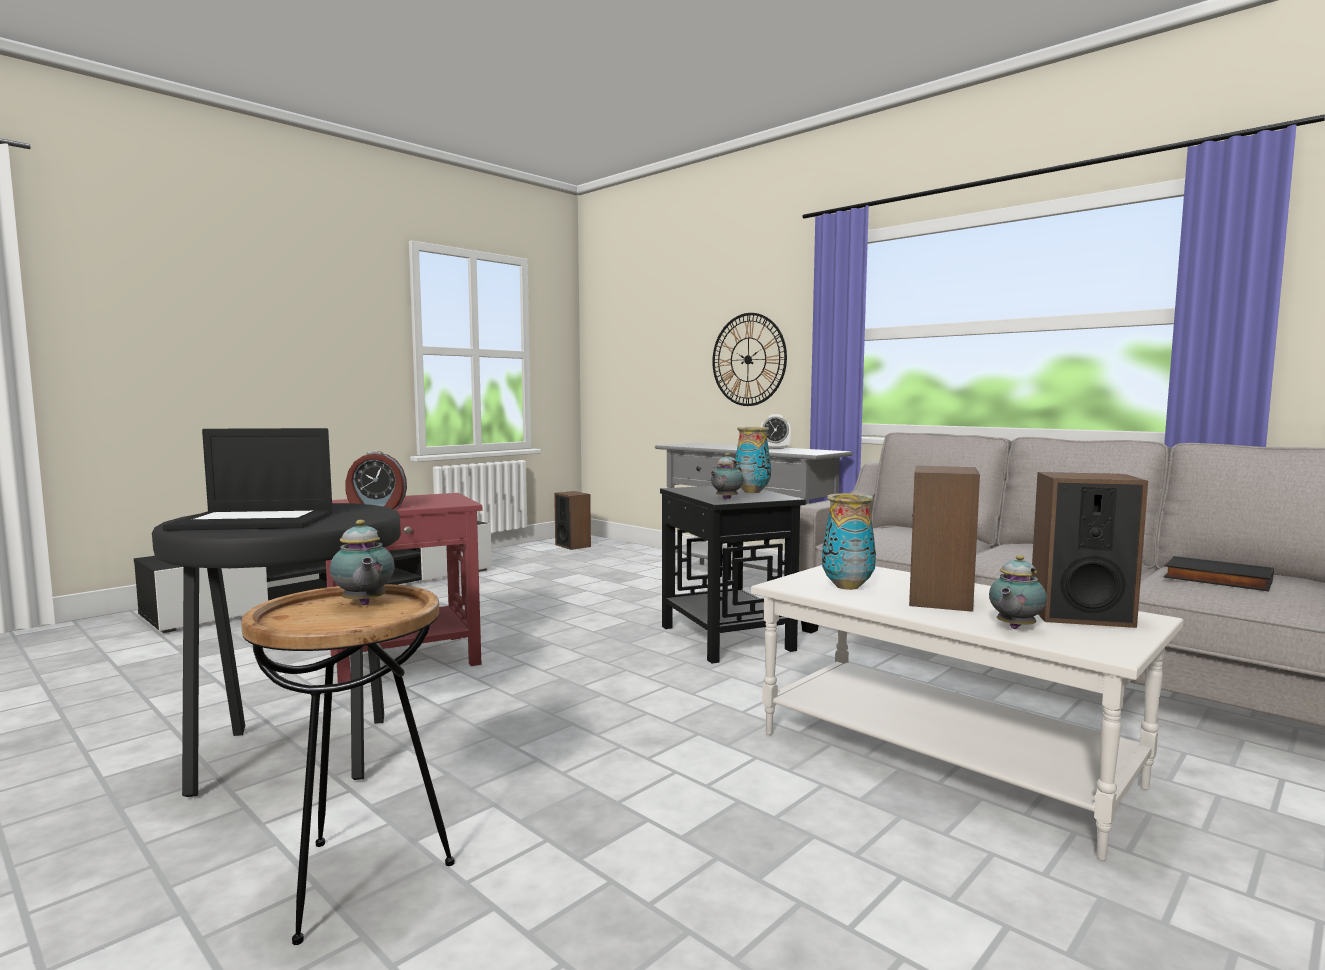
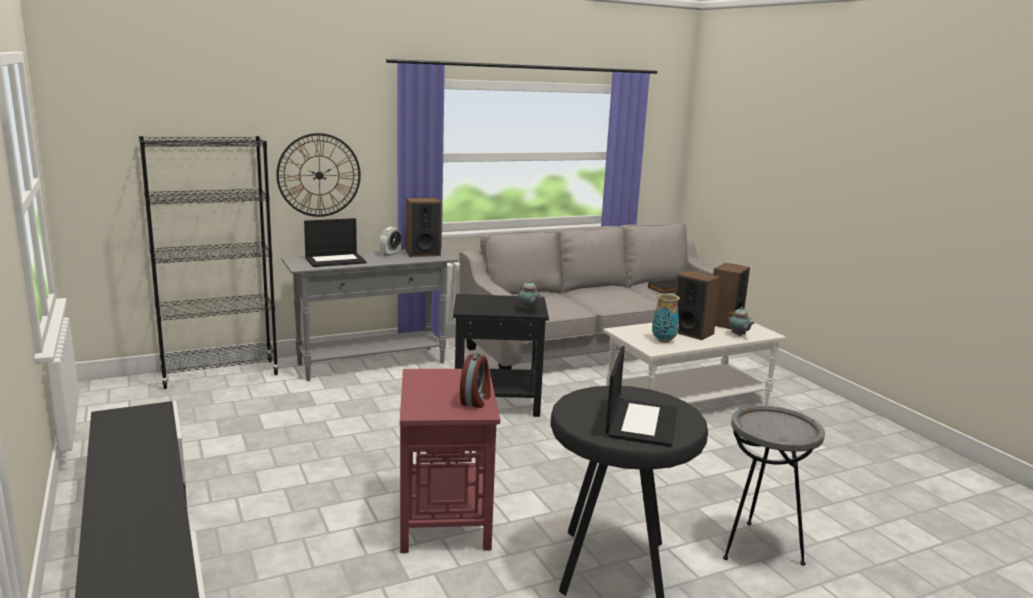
camera: 70 degrees left, 10 degrees up
brown side table [241,584,455,945] -> grey side table [723,405,825,566]
teapot [330,520,395,605] -> none
speaker [554,491,591,550] -> speaker moved to [406,198,442,257]
vase [734,427,771,493] -> none
none -> black bookcase [139,136,279,389]
none -> laptop [304,218,366,267]

